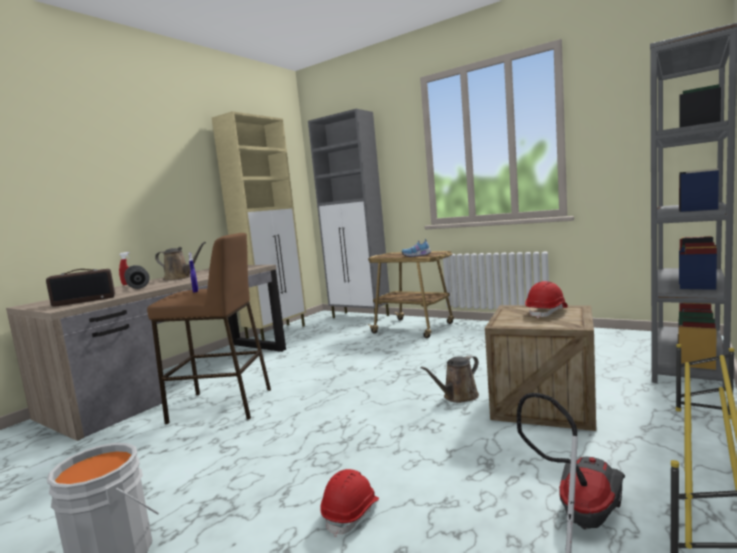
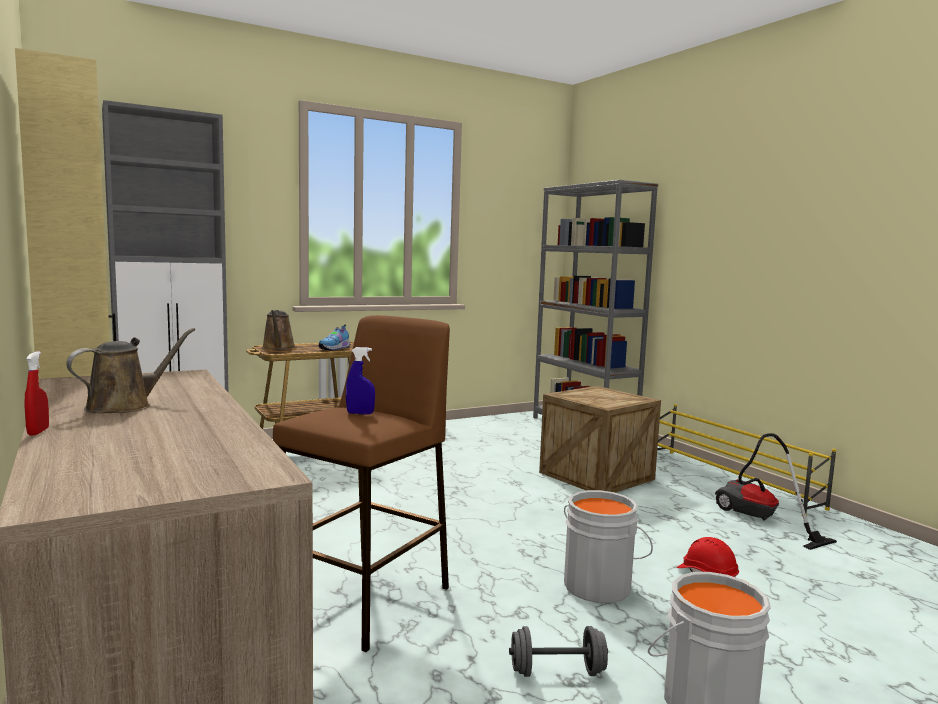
camera: 65 degrees left, 0 degrees up
radio [46,269,115,307] -> none
grey dumbbell [124,265,150,289] -> grey dumbbell moved to [509,626,608,677]
brown watering can [420,355,479,403] -> brown watering can moved to [262,310,295,350]
red hard hat [525,281,568,319] -> none
none -> grey bucket [564,490,653,603]

